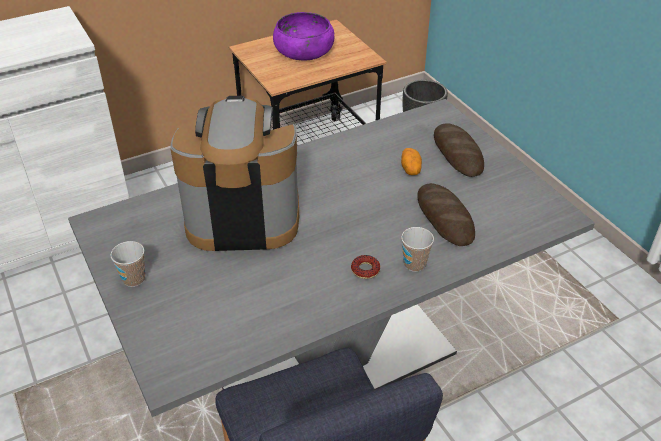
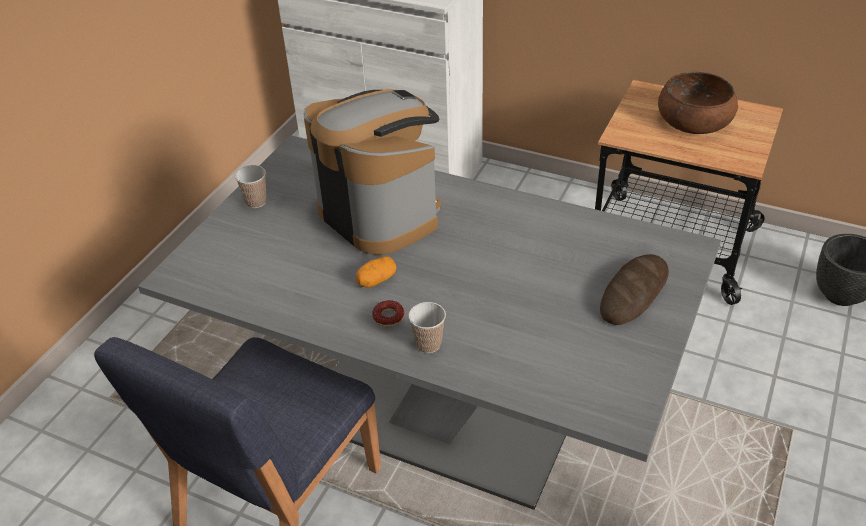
camera: 55 degrees right, 0 degrees up
purple bowl [273,12,334,60] -> brown bowl [658,72,738,134]
potato [401,148,422,175] -> potato moved to [356,256,396,288]
bread [417,183,475,246] -> none

